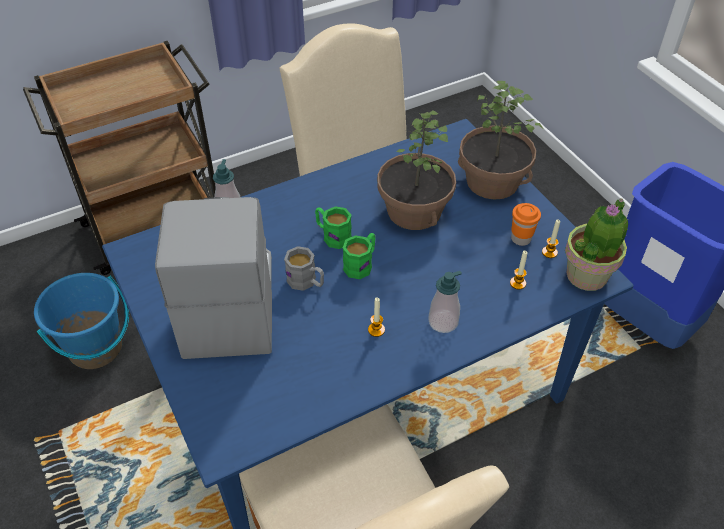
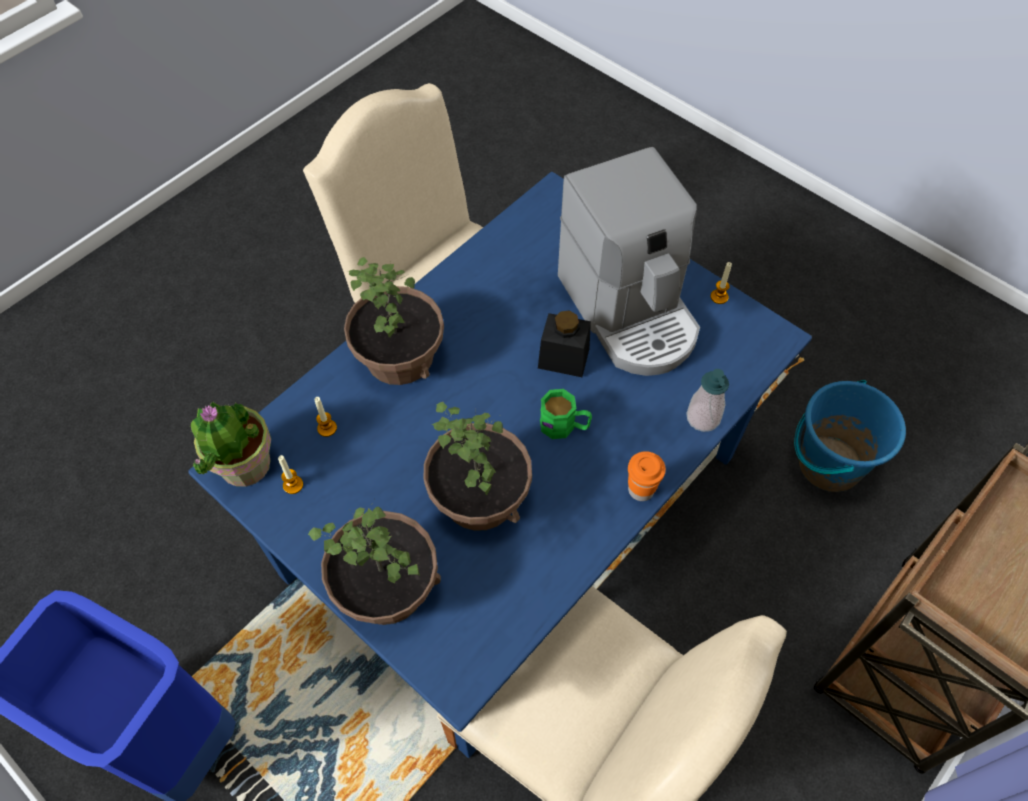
camera: 160 degrees right, 10 degrees up
grey mug [284,246,324,291] -> black jar [538,310,591,377]
green mug [343,233,376,279] -> none
candle [368,298,385,337] -> candle moved to [711,262,732,304]
soap dispenser [428,271,462,333] -> potted plant [344,257,444,385]
orange cup [511,203,541,246] -> orange cup moved to [628,451,666,501]

